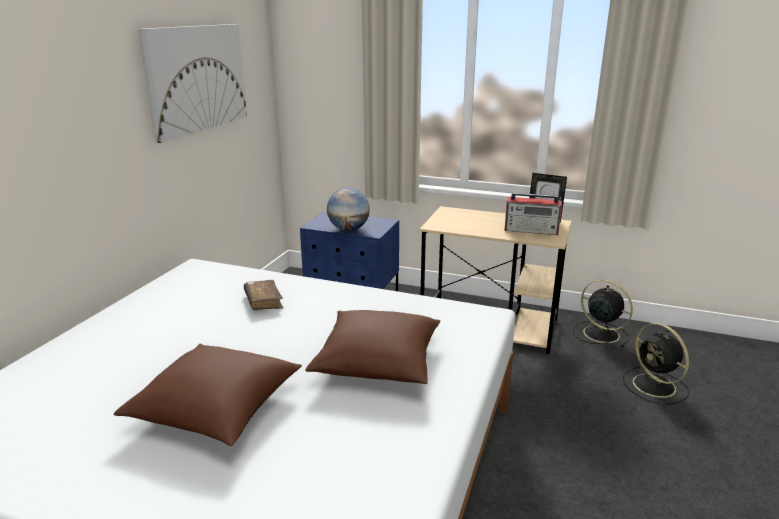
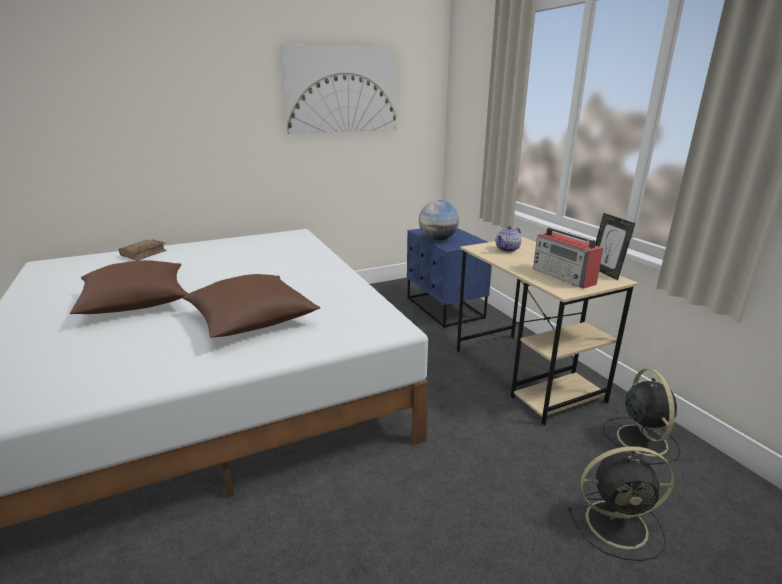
camera: 45 degrees right, 0 degrees up
brown book [244,280,283,310] -> brown book moved to [119,239,167,261]
black fan [623,323,690,405] -> black fan turned 105 degrees counterclockwise [567,446,675,561]
none -> teapot [496,226,521,252]

